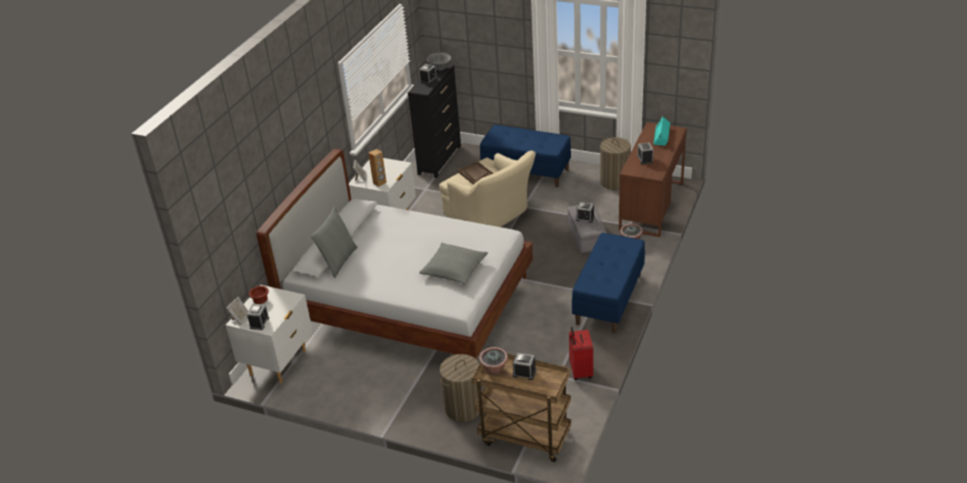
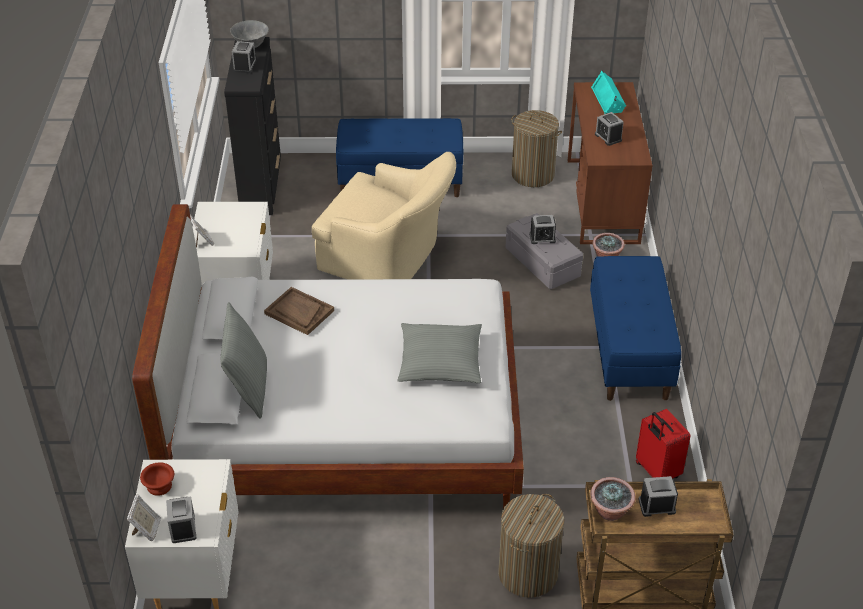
camera: 25 degrees left, 5 degrees up
brown speaker [369,149,387,187] -> none
brown tray [457,161,494,185] -> brown tray moved to [264,287,334,335]

